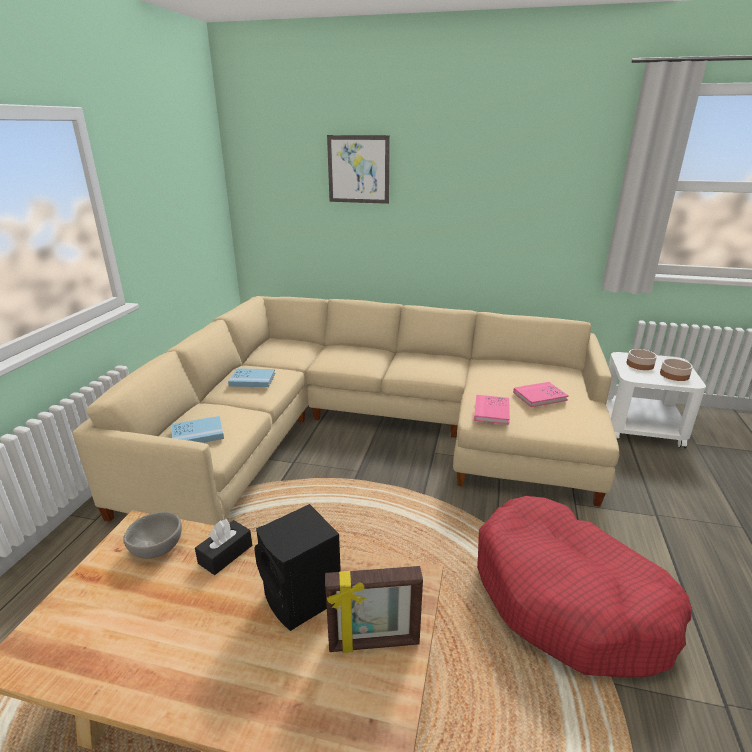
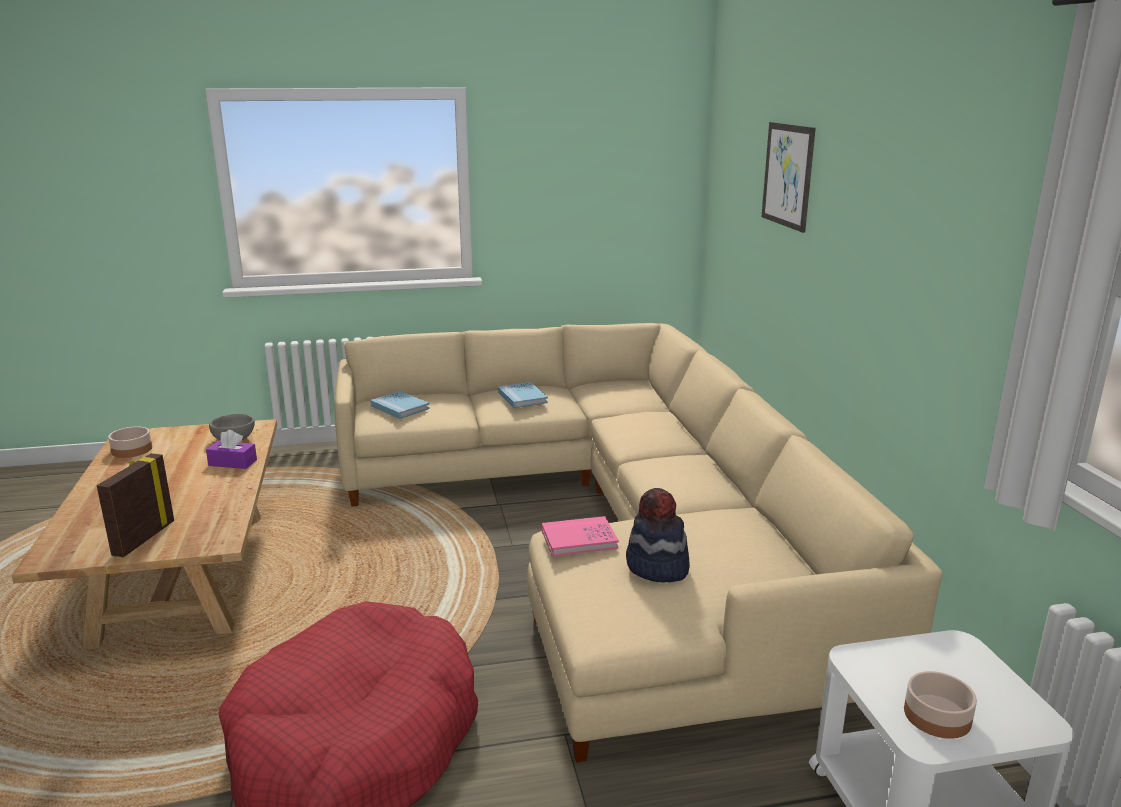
camera: 65 degrees right, 5 degrees down
black tissue box [195,519,252,575] -> purple tissue box [206,430,257,469]
black speaker [254,504,341,631] -> none
picture frame [325,566,423,653] -> picture frame turned 45 degrees clockwise [97,453,174,557]
pink book [513,382,569,407] -> hat [626,488,690,583]
bowl [626,349,657,370] -> bowl moved to [108,427,152,458]

